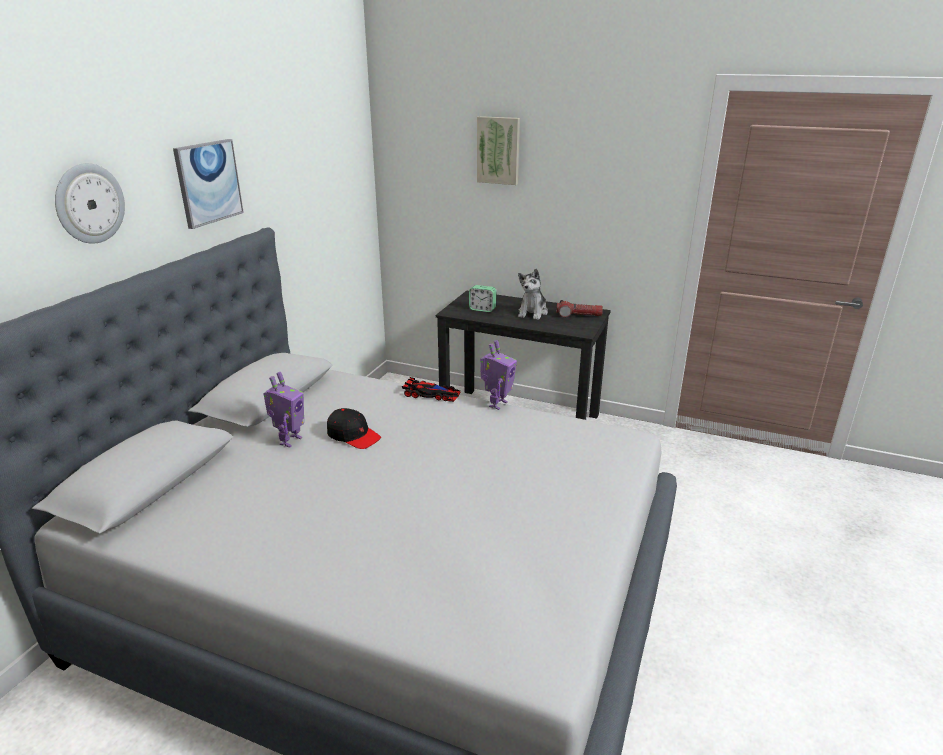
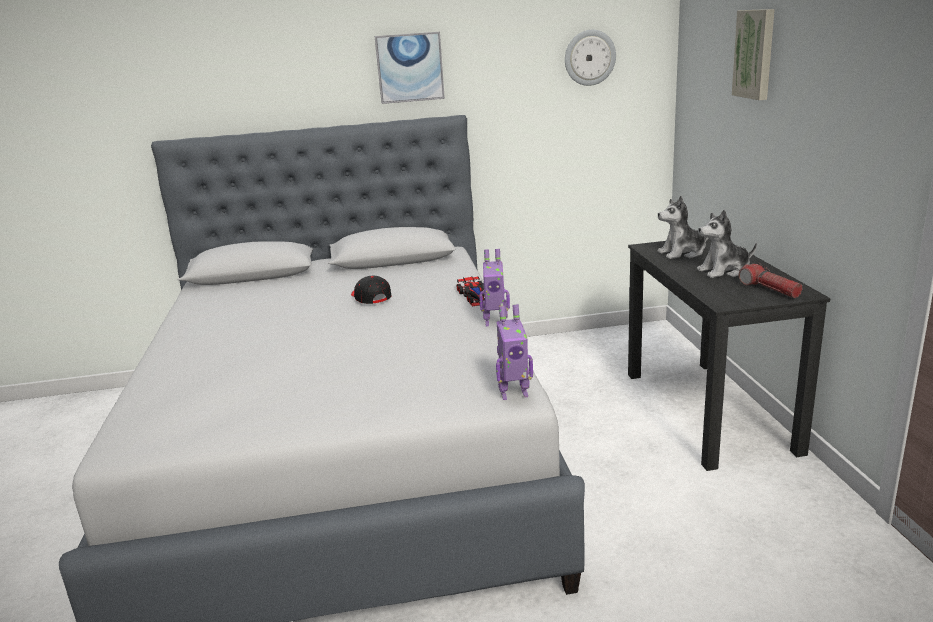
camera: 60 degrees right, 5 degrees down
wall clock [55,163,125,244] -> wall clock moved to [565,30,616,86]
toy robot [263,372,304,448] -> toy robot moved to [496,304,533,400]
black cap [327,408,381,449] -> black cap turned 150 degrees clockwise [351,276,392,304]
alarm clock [469,285,497,312] -> plush toy [657,196,708,259]

